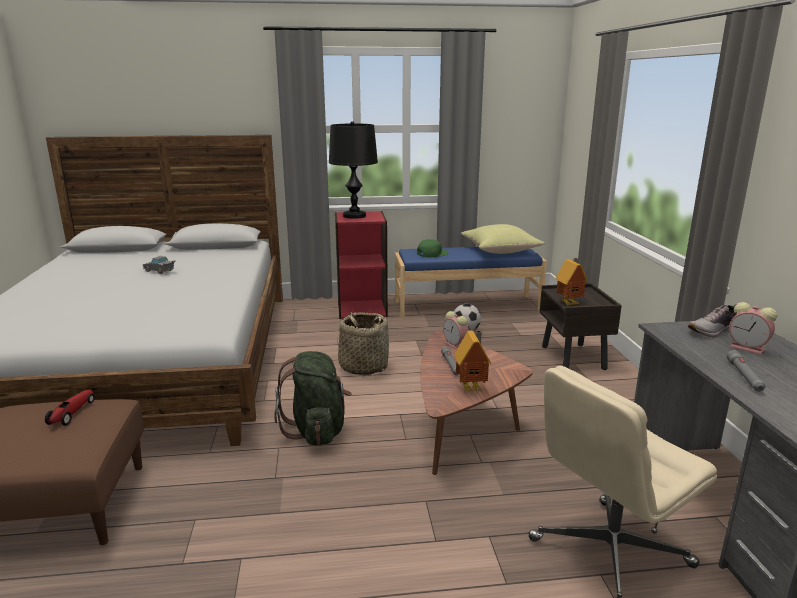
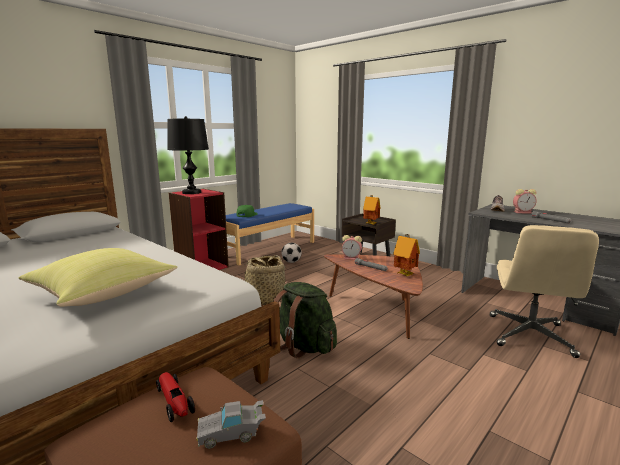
camera: 40 degrees left, 5 degrees down
grey toy car [143,256,175,274] -> grey toy car moved to [196,400,266,449]
yellow pillow [461,224,545,254] -> yellow pillow moved to [18,248,177,307]

